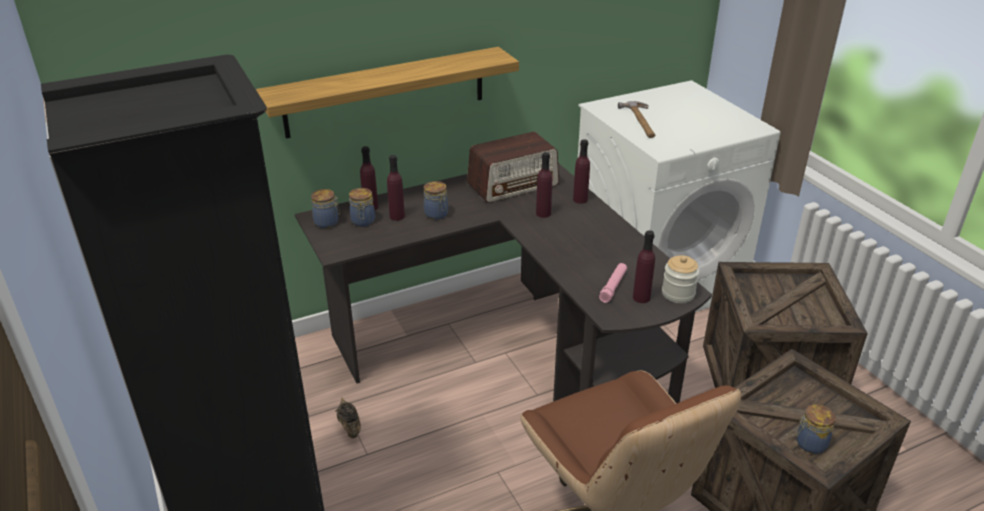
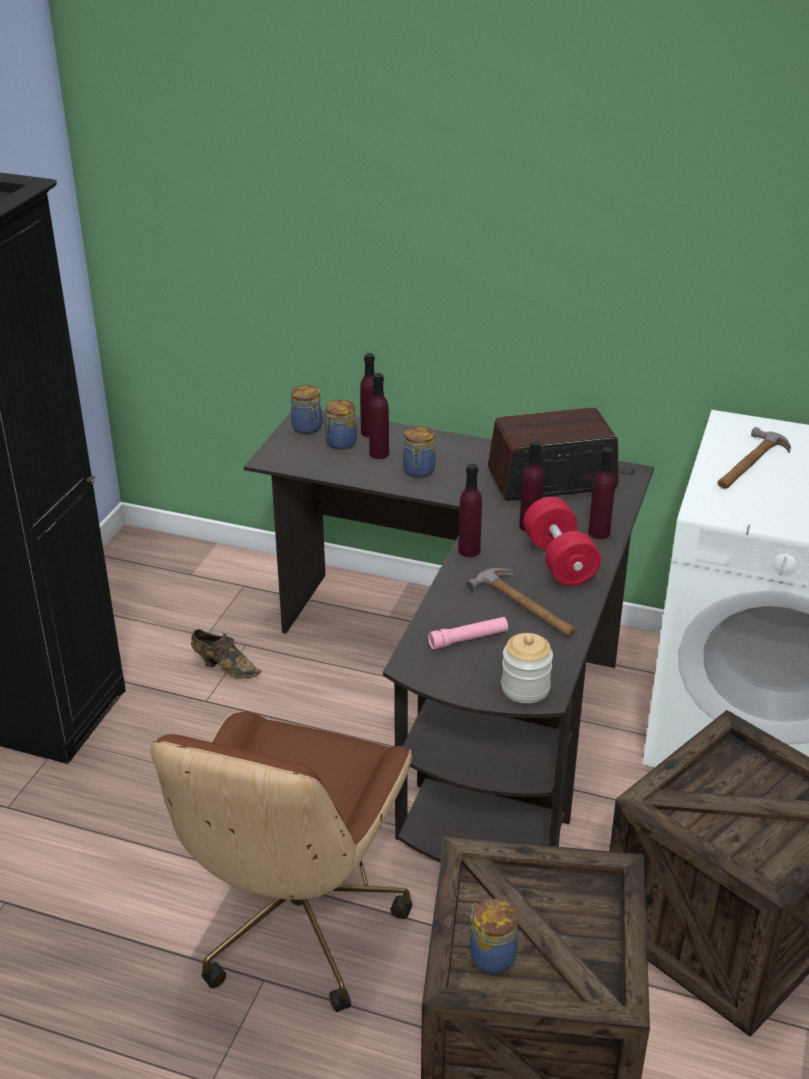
camera: 45 degrees right, 0 degrees up
shelf [256,47,519,139] -> none
brown shoe [335,398,361,438] -> brown shoe turned 90 degrees clockwise [191,629,261,679]
radio [467,132,559,203] -> radio turned 150 degrees clockwise [488,407,619,501]
purple bottle [633,230,655,303] -> purple bottle moved to [458,464,482,557]
none -> hammer [467,568,576,636]
none -> red dumbbell [523,497,601,586]

